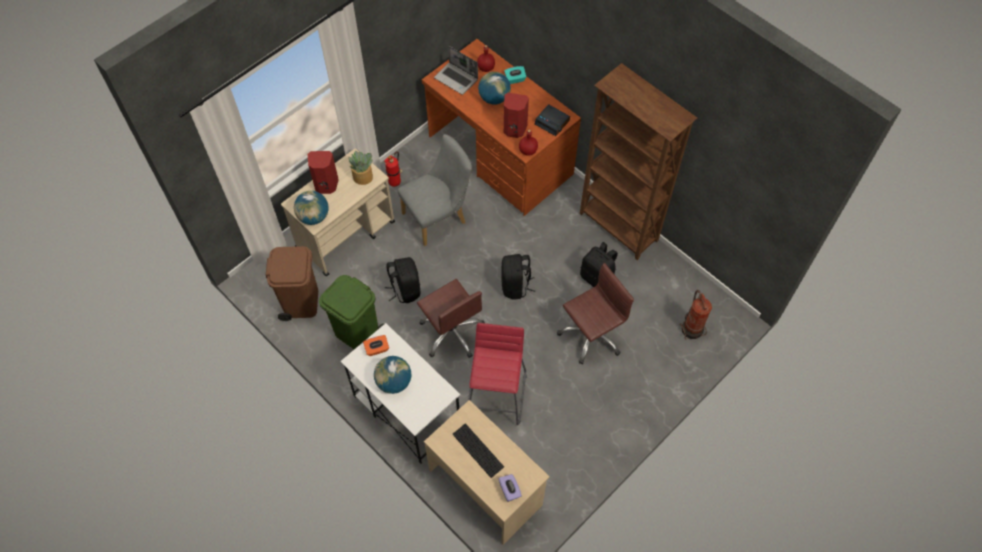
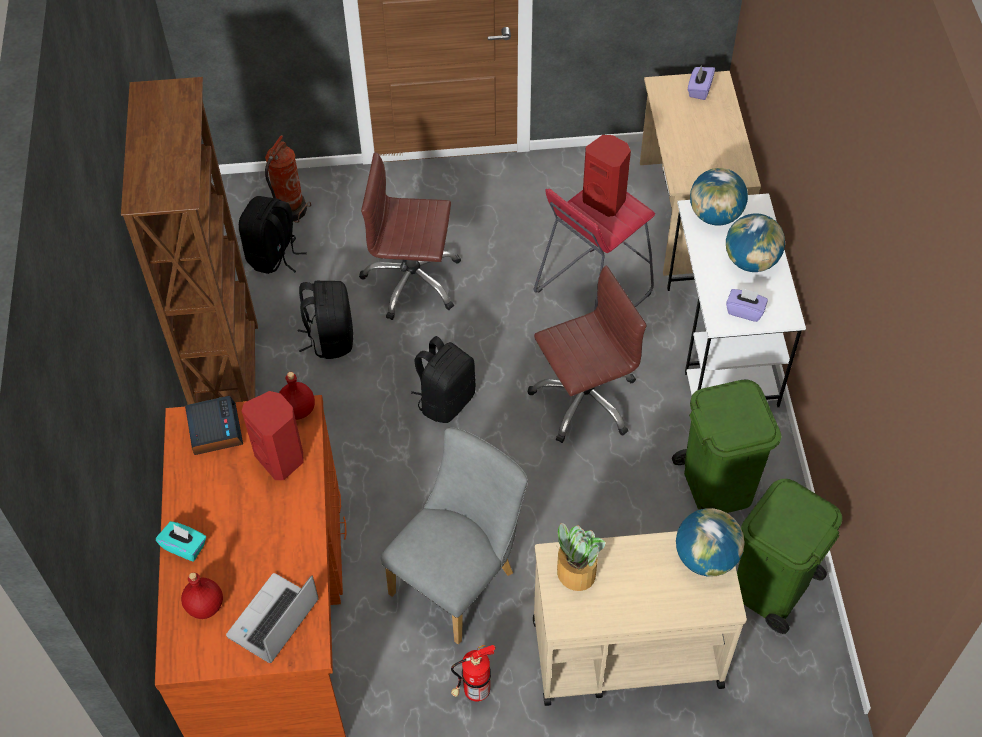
camera: 140 degrees left, 5 degrees down
brown trash can [266,246,318,321] -> green trash can [737,479,842,634]
red speaker [307,151,339,194] -> red speaker moved to [582,135,631,217]
orange tissue box [363,335,389,356] -> purple tissue box [726,288,768,322]
black backpack [385,257,420,303] -> black backpack moved to [239,196,307,274]
grey chair [398,134,472,246] -> grey chair turned 120 degrees clockwise [381,427,528,645]
brown office chair [417,279,485,358] -> brown office chair turned 60 degrees clockwise [527,266,647,443]
laptop [434,46,478,95] -> laptop turned 135 degrees counterclockwise [226,573,319,663]
keyboard [452,423,504,478] -> none
globe [478,72,511,105] -> globe moved to [690,168,748,226]

